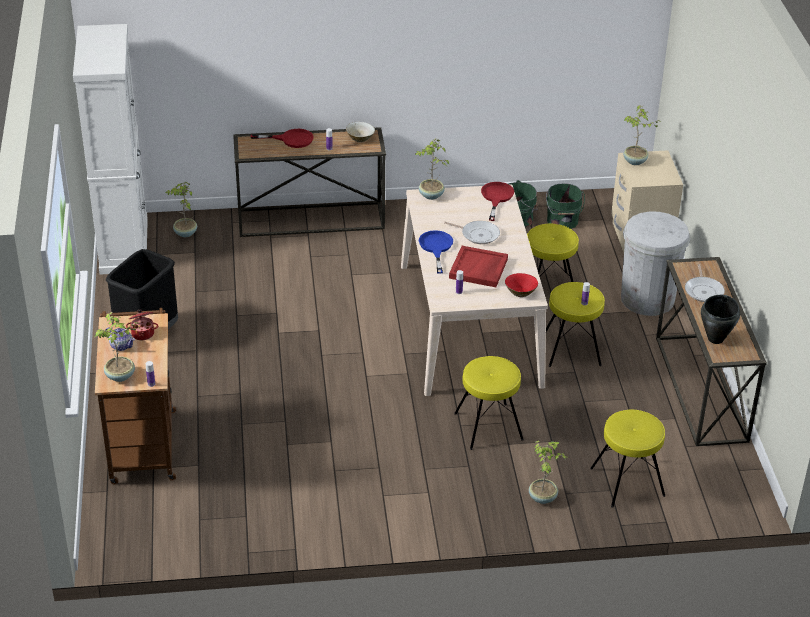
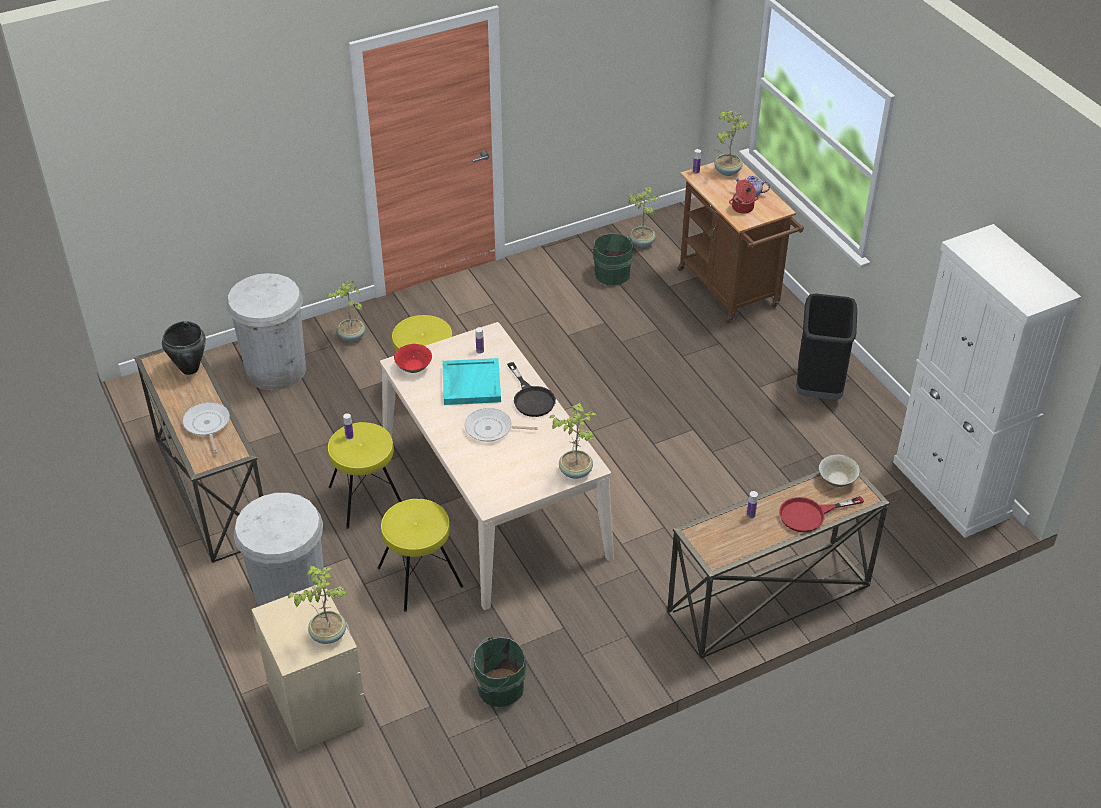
camera: 160 degrees right, 5 degrees up
potted plant [165,182,197,237] -> potted plant moved to [627,187,661,247]
beige bowl [346,122,375,142] -> beige bowl moved to [819,455,860,487]
blue frying pan [419,230,453,274] -> black frying pan [507,362,556,417]
red tray [449,246,508,287] -> turquoise tray [442,358,501,405]
red frying pan [481,182,514,221] -> none
green bucket [546,183,585,229] -> green bucket moved to [590,233,633,285]
yellow stool [590,410,665,508] -> white trash can [227,273,306,390]

